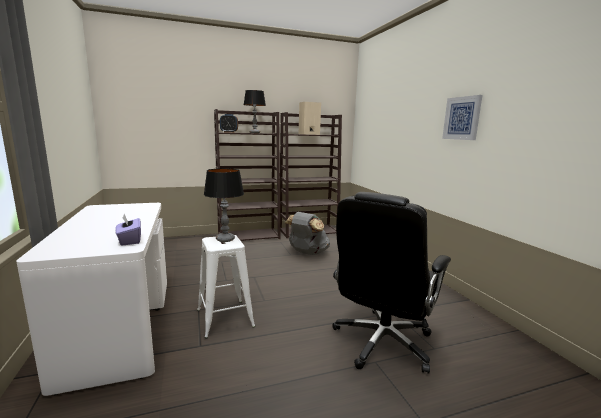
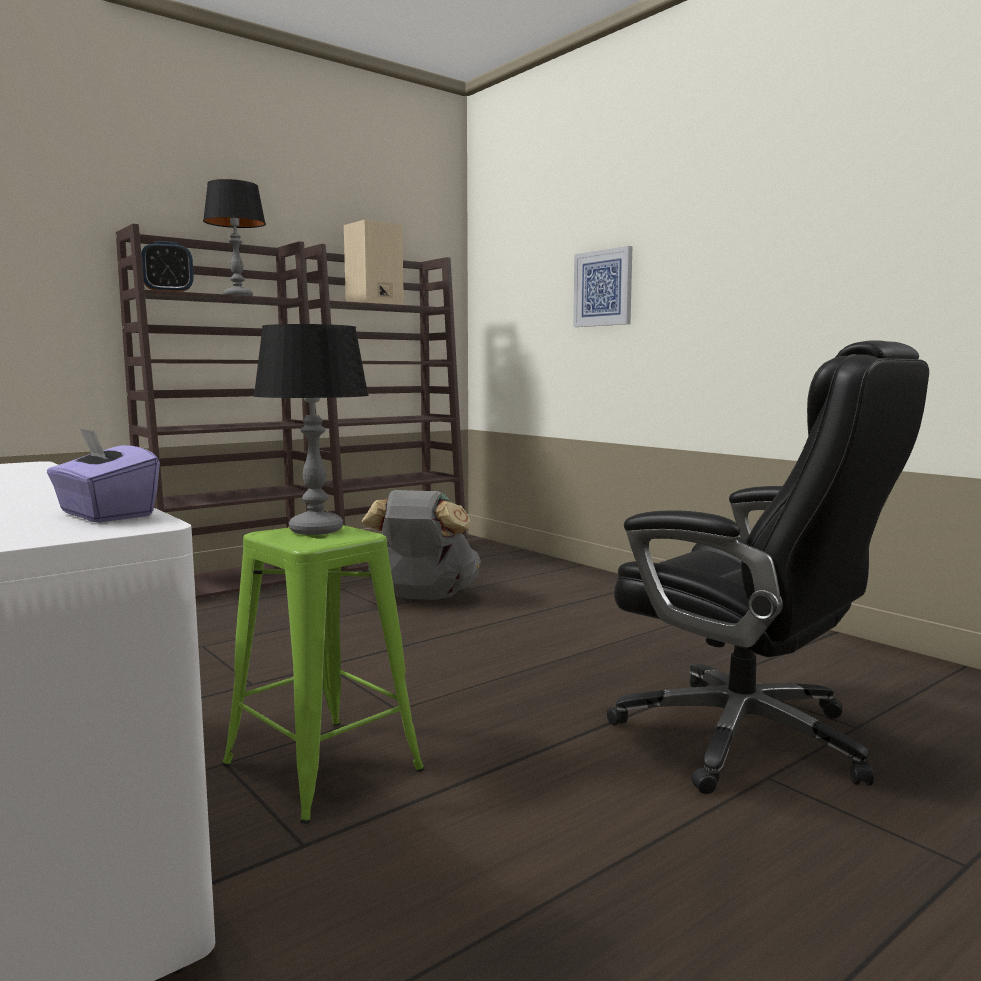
camera: 20 degrees left, 5 degrees down
white stool [197,235,255,338] -> green stool [222,525,424,824]
black office chair [332,192,451,374] -> black office chair turned 60 degrees counterclockwise [607,340,929,794]
picture [442,95,482,140] -> picture moved to [573,246,632,327]

